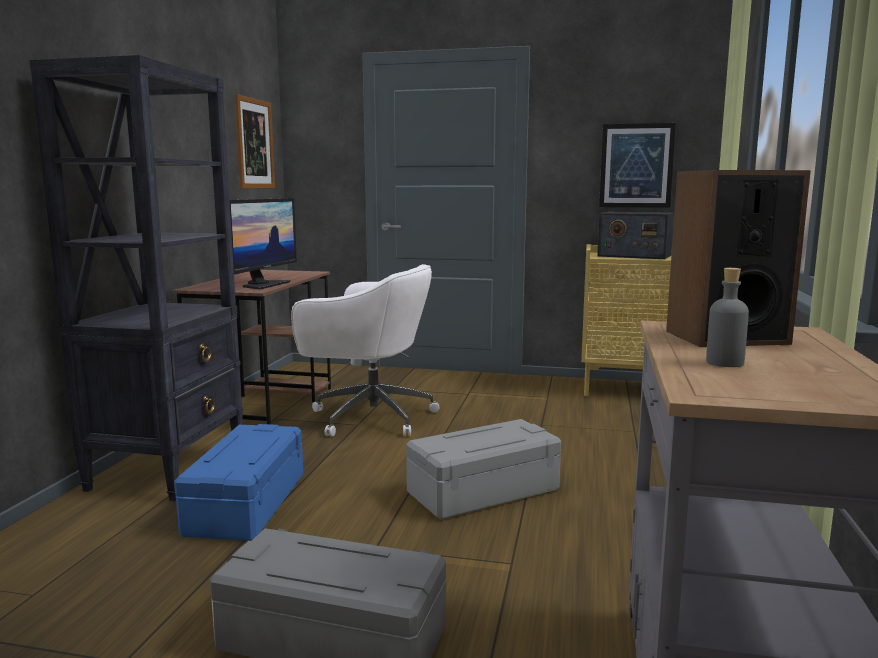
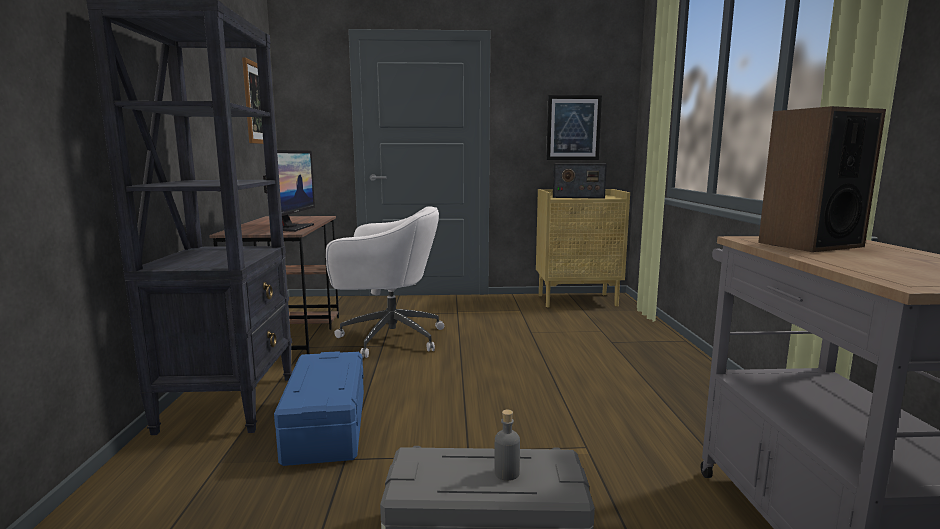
camera: 15 degrees left, 0 degrees up
grey storage box [406,419,561,520] -> none
grey bottle [706,268,749,367] -> grey bottle moved to [495,410,520,481]

